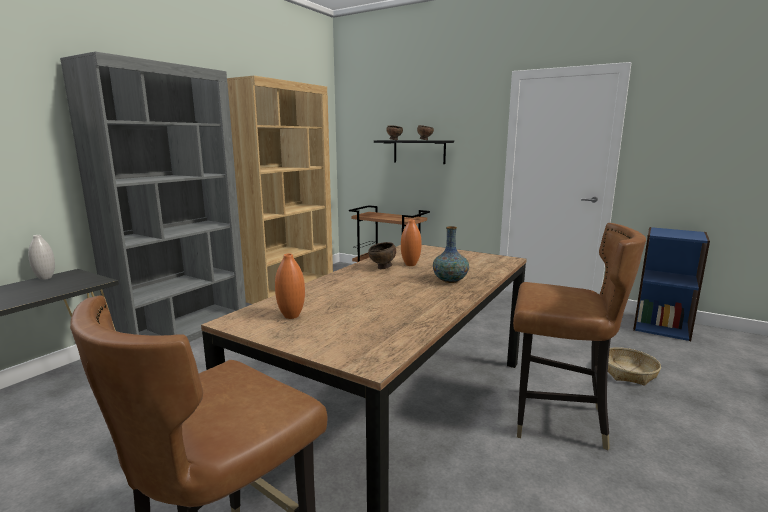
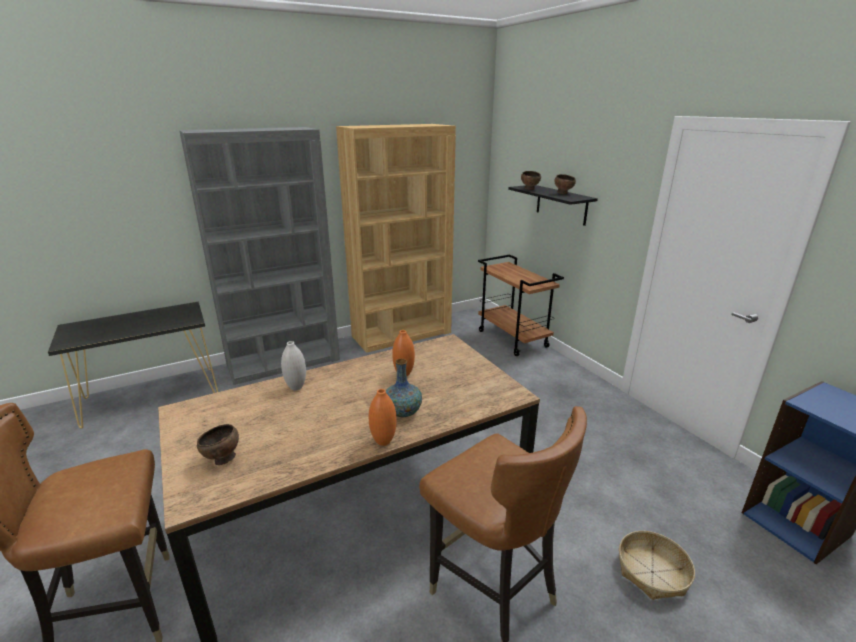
camera: 30 degrees right, 10 degrees up
white vase [28,235,55,280] -> white vase moved to [281,341,306,390]
orange vase [275,254,305,319] -> orange vase moved to [369,389,397,446]
brown bowl [368,242,396,269] -> brown bowl moved to [197,424,239,465]

